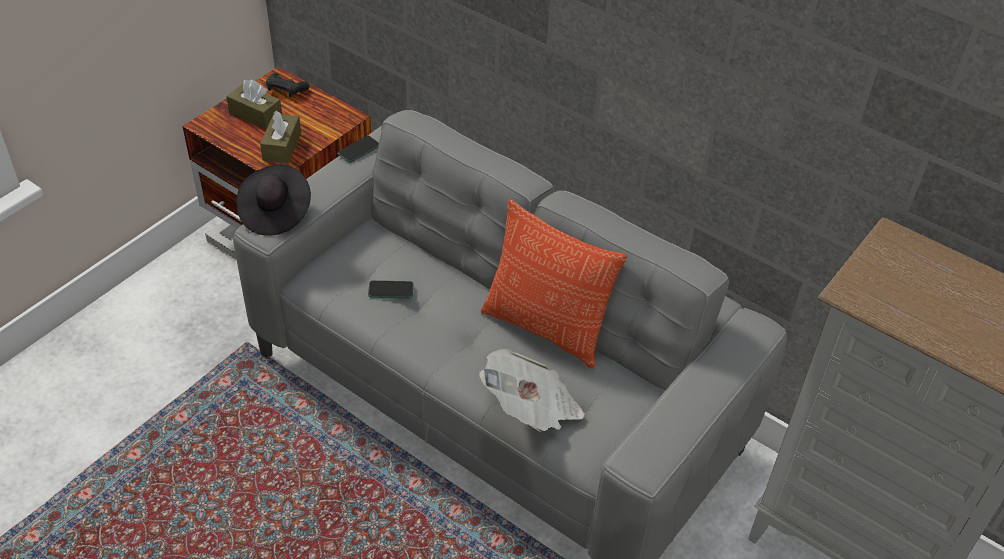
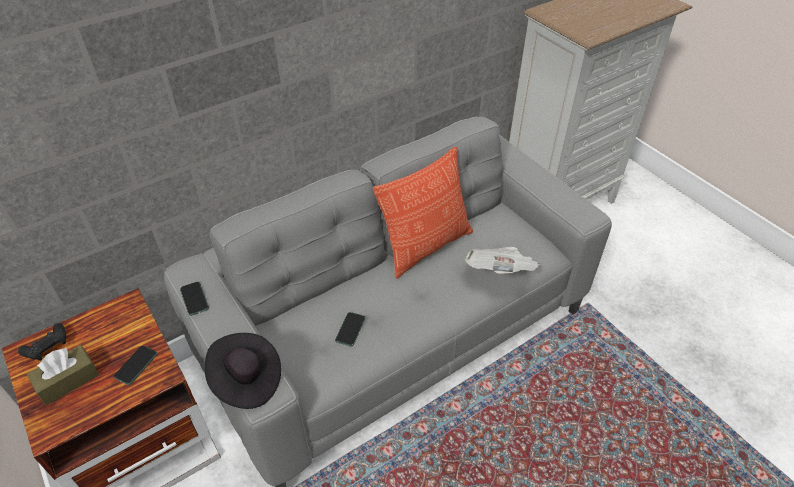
camera: 70 degrees left, 0 degrees up
brown tissue box [260,111,301,164] -> phone [114,346,157,385]

